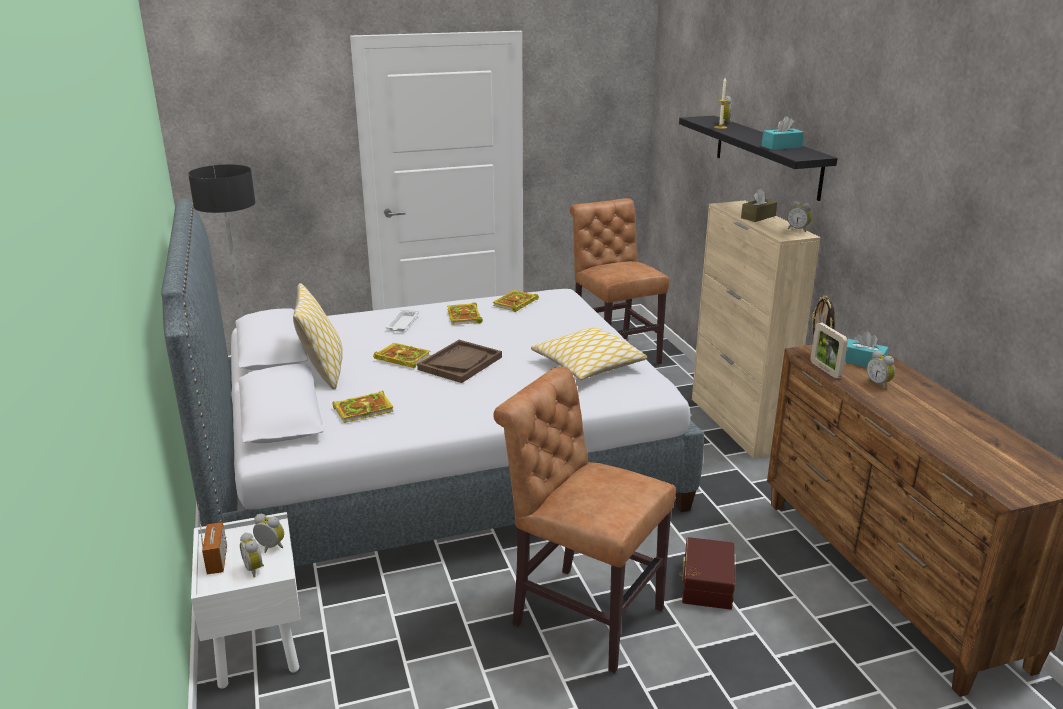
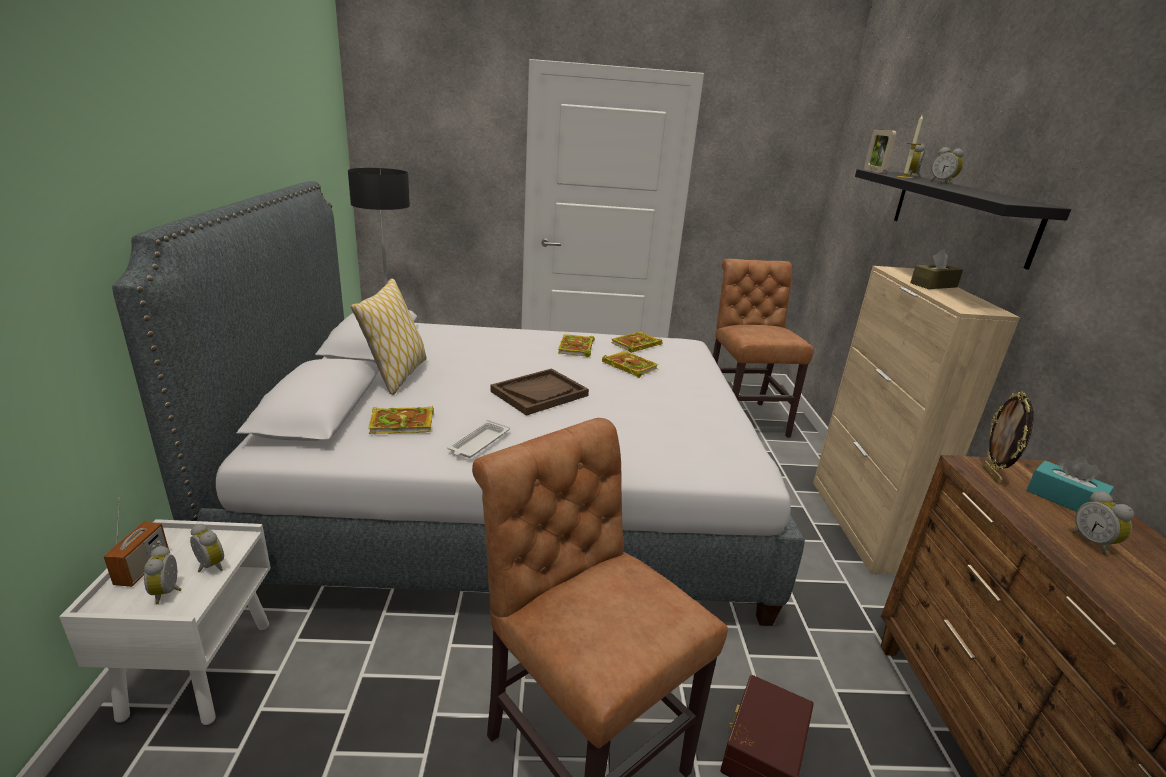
camera: 15 degrees right, 0 degrees up
book [373,343,431,369] -> book moved to [602,351,659,378]
white tray [386,310,419,332] -> white tray moved to [447,420,510,458]
pillow [531,327,647,380] -> none
turquoise tissue box [762,116,804,150] -> none
alarm clock [787,201,812,232] -> alarm clock moved to [930,147,964,184]
picture frame [810,322,848,378] -> picture frame moved to [864,129,897,173]

